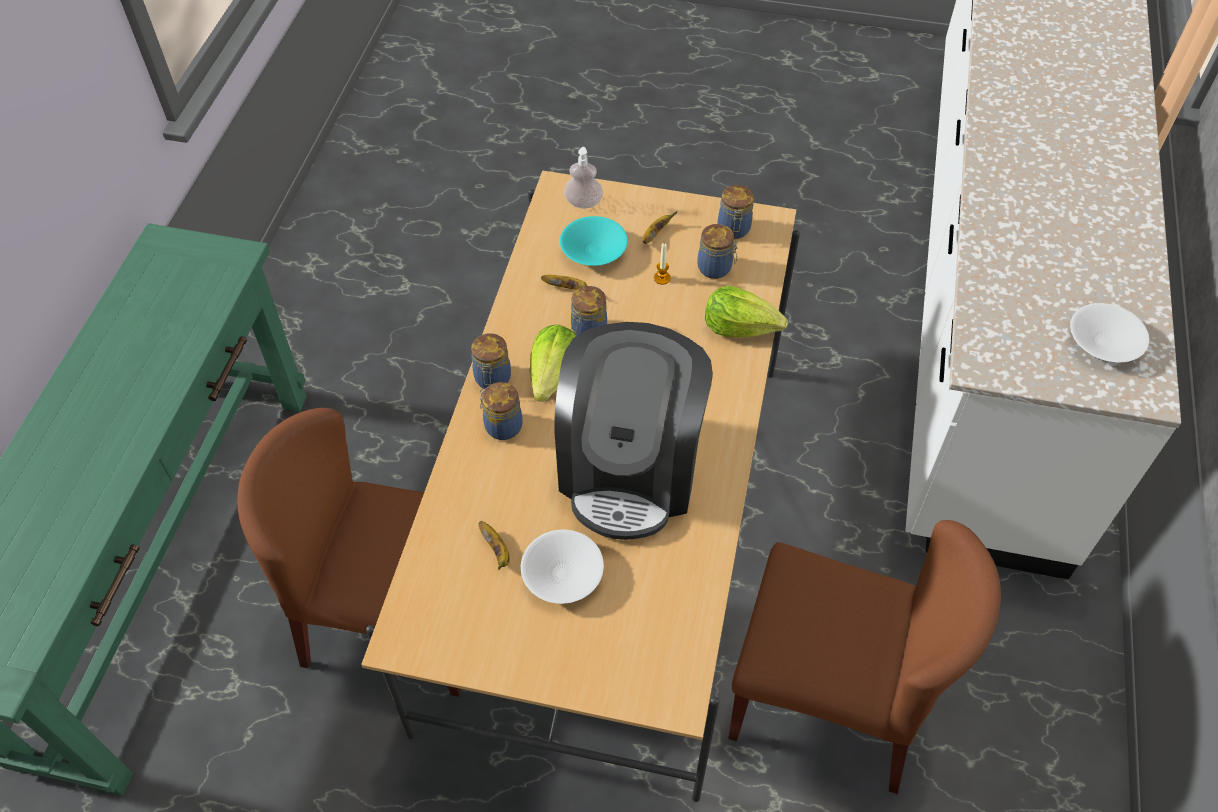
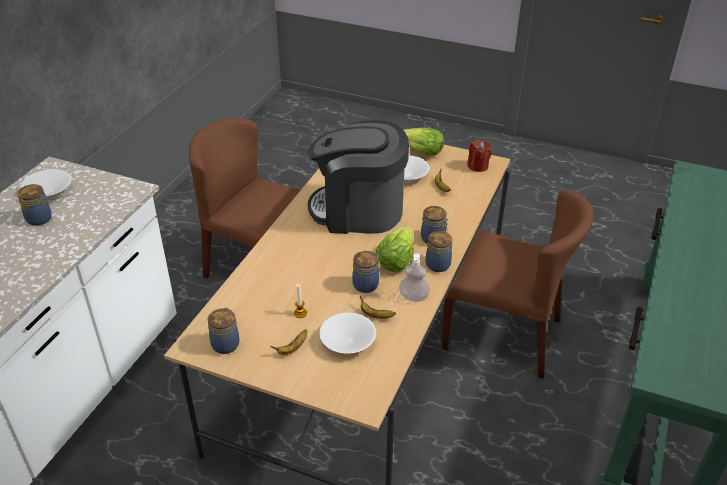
camera: 170 degrees left, 15 degrees down
coffee machine [554,322,713,540] -> coffee machine turned 105 degrees counterclockwise [308,120,409,234]
turquoise bowl [560,216,628,266] -> white bowl [319,313,376,354]
soap dispenser [564,147,603,208] -> soap dispenser moved to [399,253,430,302]
jar [697,224,738,279] -> jar moved to [17,184,52,226]
lettuce [705,285,788,337] -> lettuce moved to [404,128,444,156]
none -> red candle [467,140,492,172]

